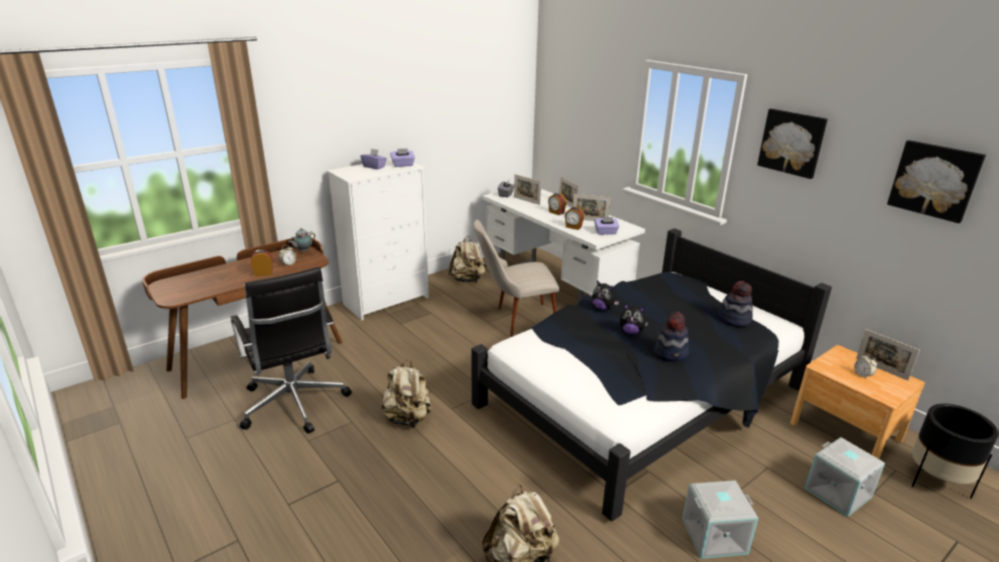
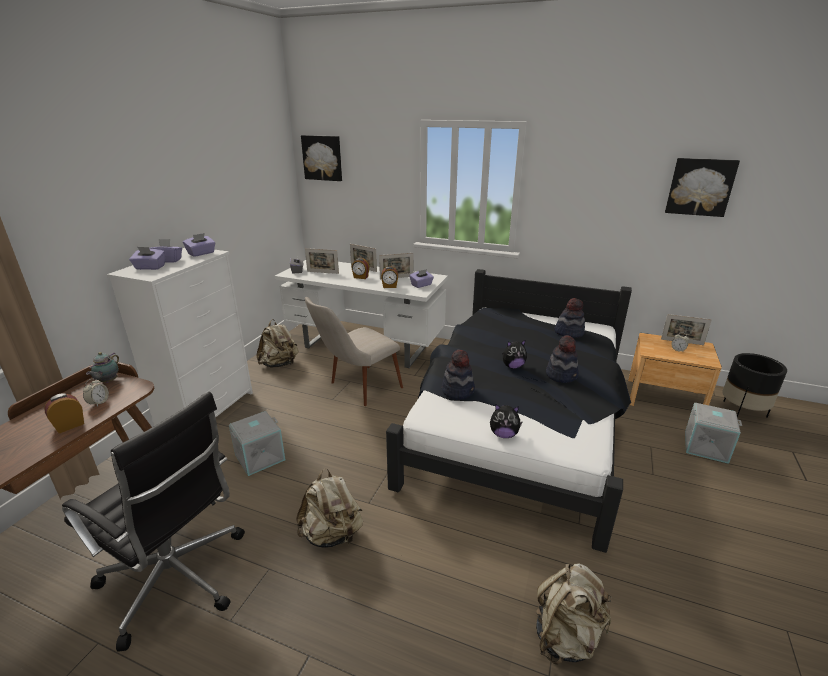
camera: 30 degrees left, 0 degrees up
plush toy [592,280,619,310] -> plush toy moved to [490,404,523,438]
grey storage box [682,480,758,559] -> grey storage box moved to [229,411,285,476]
picture [757,109,828,179] -> picture moved to [301,135,342,181]
none -> purple tissue box [129,247,165,270]
none -> hat [442,350,475,399]

